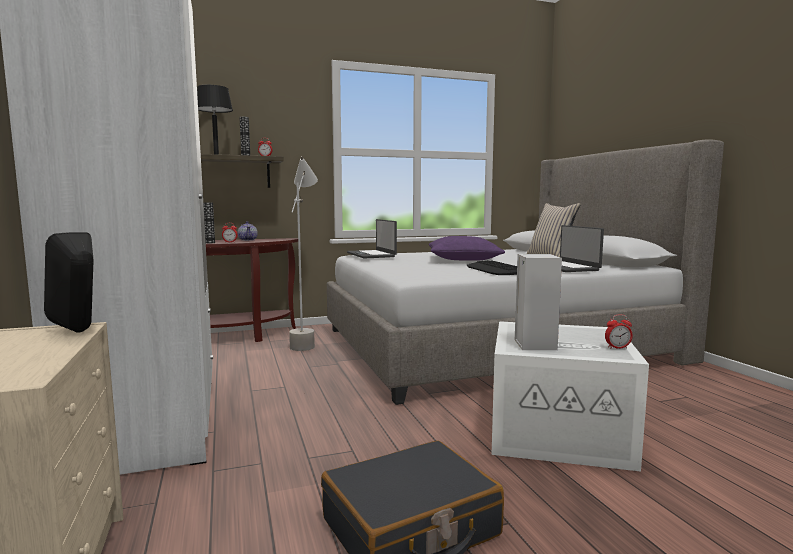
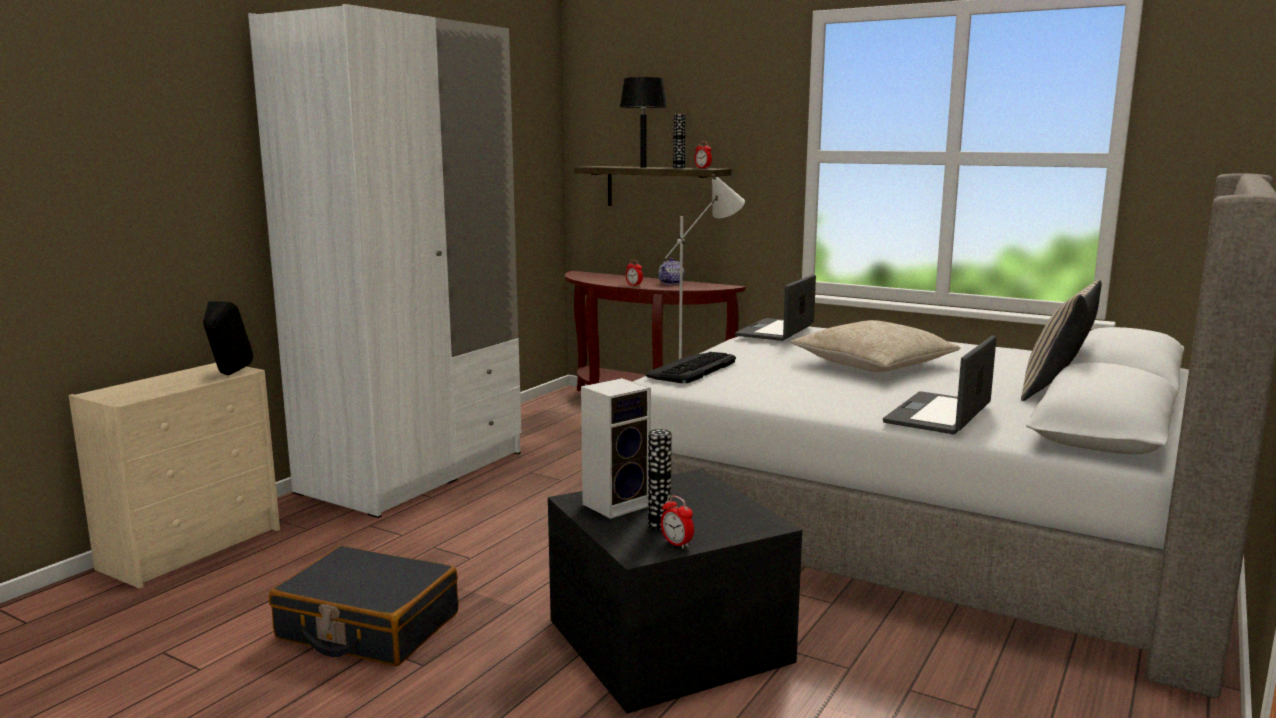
camera: 50 degrees right, 5 degrees up
vase [203,203,215,243] -> vase moved to [648,429,672,530]
purple pillow [429,236,505,261] -> beige pillow [791,320,961,372]
keyboard [467,260,517,275] -> keyboard moved to [646,352,736,383]
white storage box [491,321,649,471] -> black storage box [548,469,802,714]

